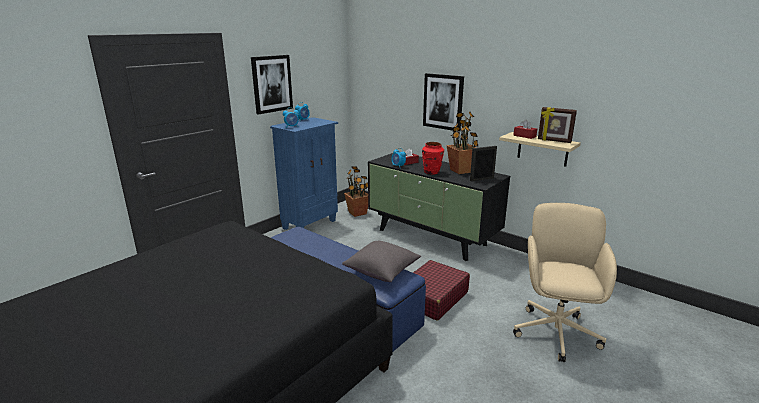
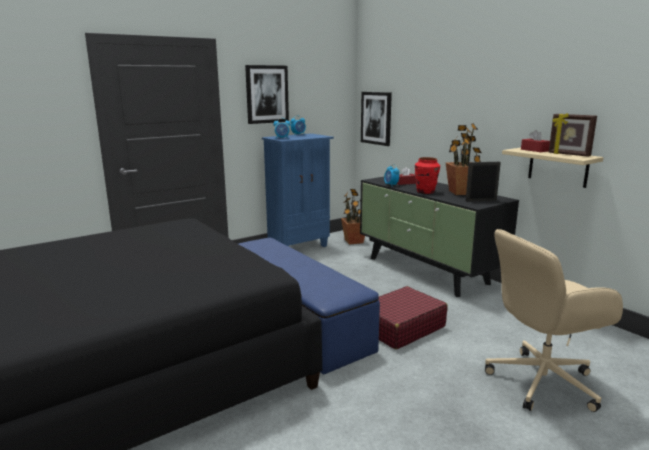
camera: 15 degrees right, 5 degrees down
grey pillow [342,241,421,282] -> none
picture [423,73,464,132] -> picture moved to [361,92,392,146]
beige office chair [513,203,617,362] -> beige office chair turned 135 degrees counterclockwise [485,229,623,412]

